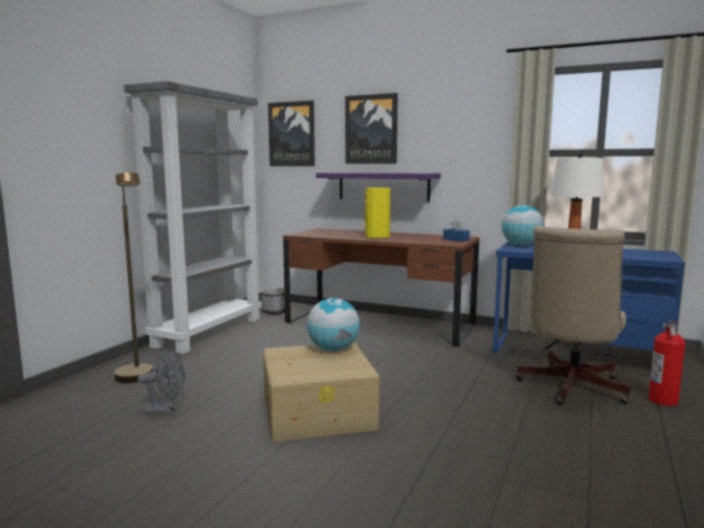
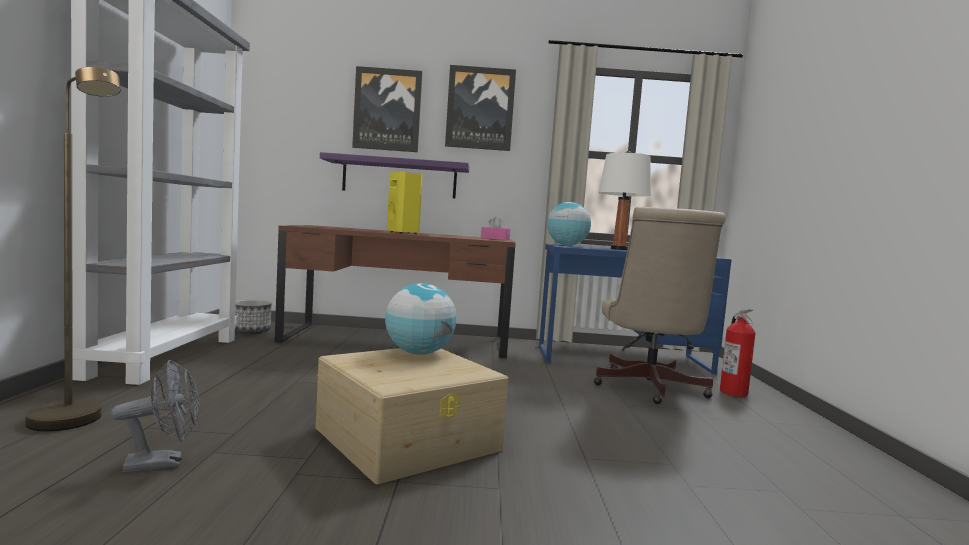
camera: 25 degrees left, 5 degrees down
picture [268,100,315,166] -> picture moved to [445,65,516,151]
blue tissue box [443,220,470,242] -> pink tissue box [481,216,510,240]

